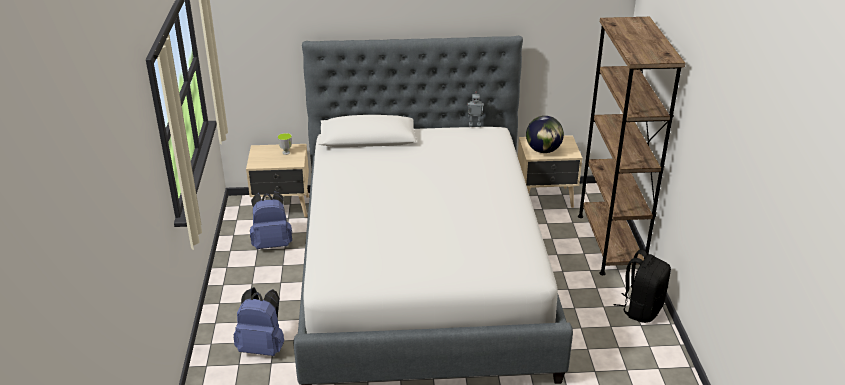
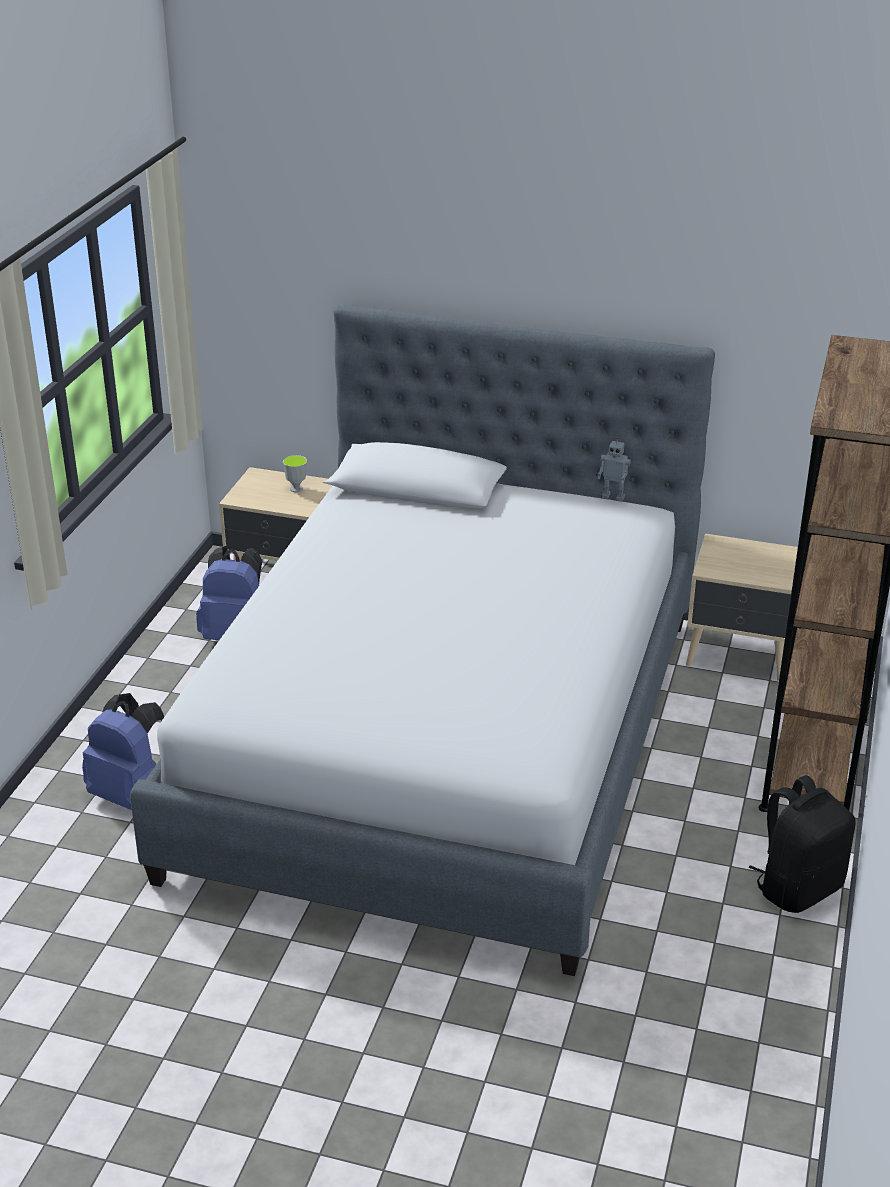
camera: 20 degrees right, 0 degrees up
globe [526,116,564,153] -> none

